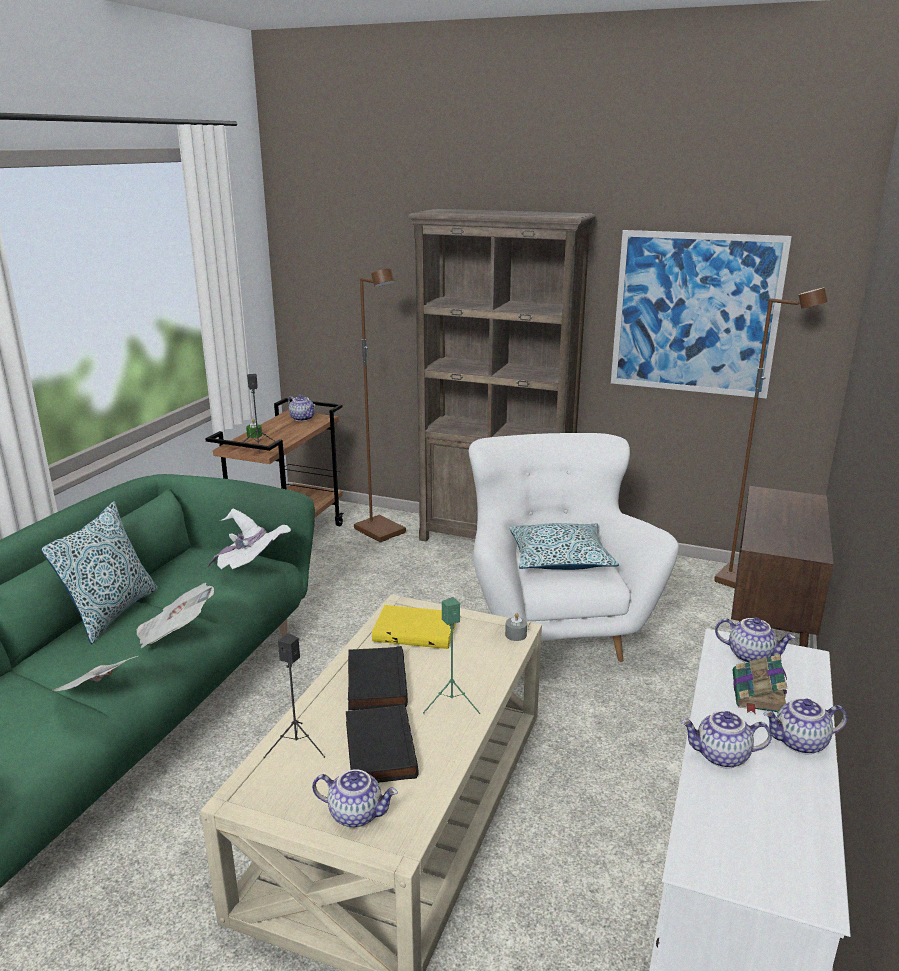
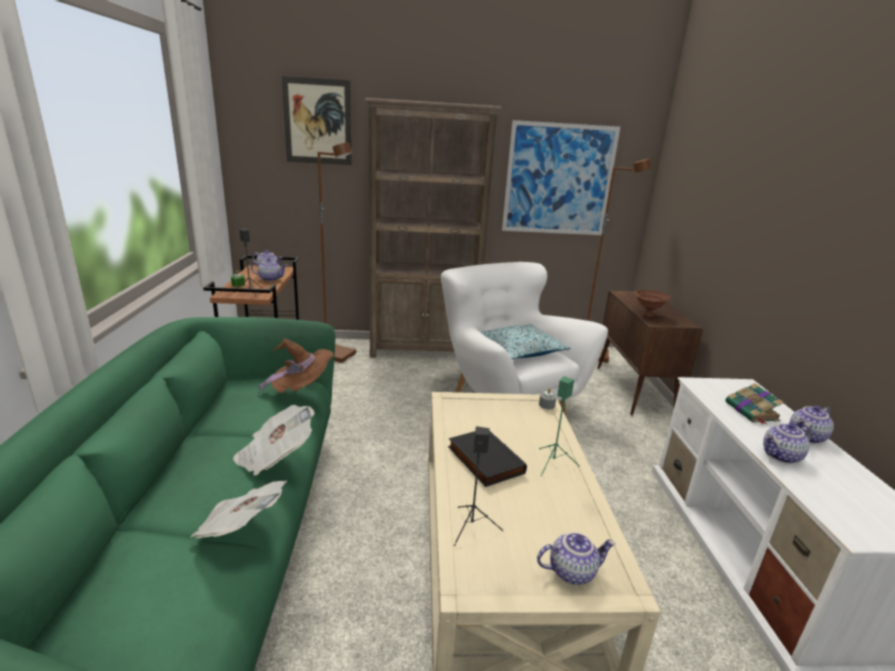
camera: 25 degrees left, 0 degrees up
pillow [41,501,157,644] -> none
white hat [207,508,291,569] -> brown hat [257,338,334,395]
black book [346,704,419,783] -> none
yellow book [372,605,456,649] -> none
teapot [715,617,796,663] -> teapot moved to [251,258,287,281]
none -> picture [282,76,352,165]
none -> brown bowl [634,290,671,317]

